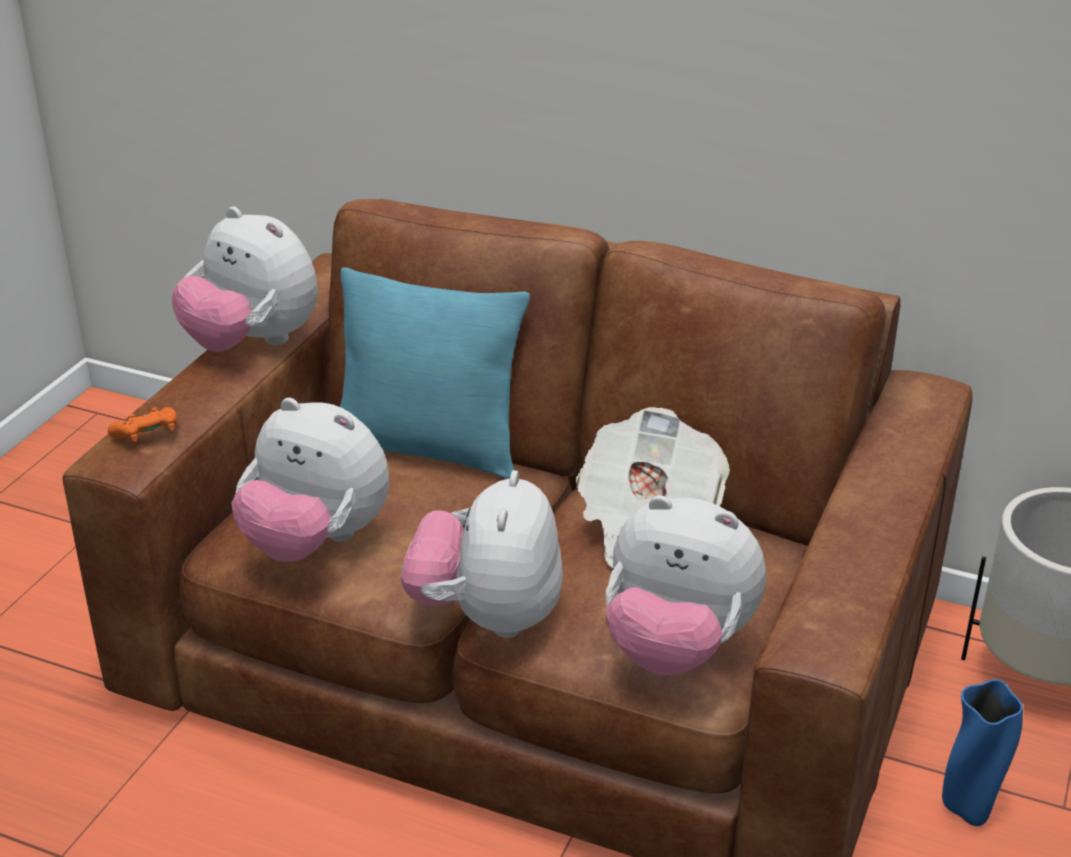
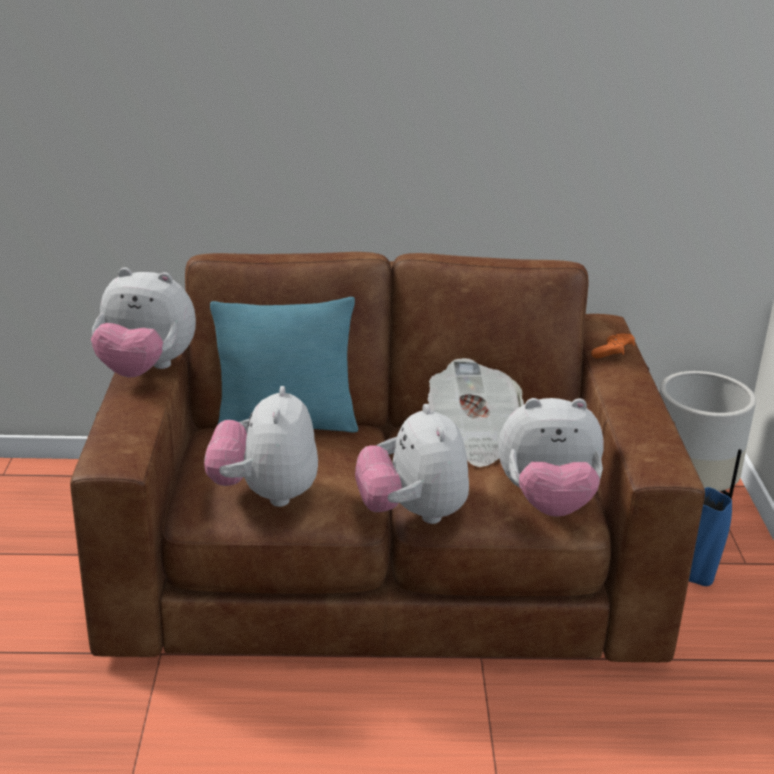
camera: 25 degrees left, 5 degrees down
orange game controller [108,407,177,442] -> orange game controller moved to [591,334,635,359]
plush toy [232,398,390,562] -> plush toy turned 90 degrees clockwise [204,386,318,507]

